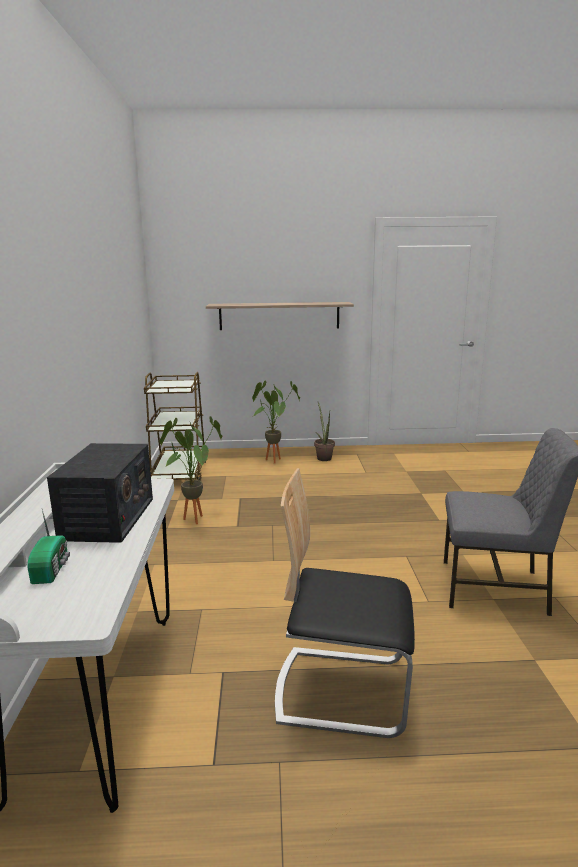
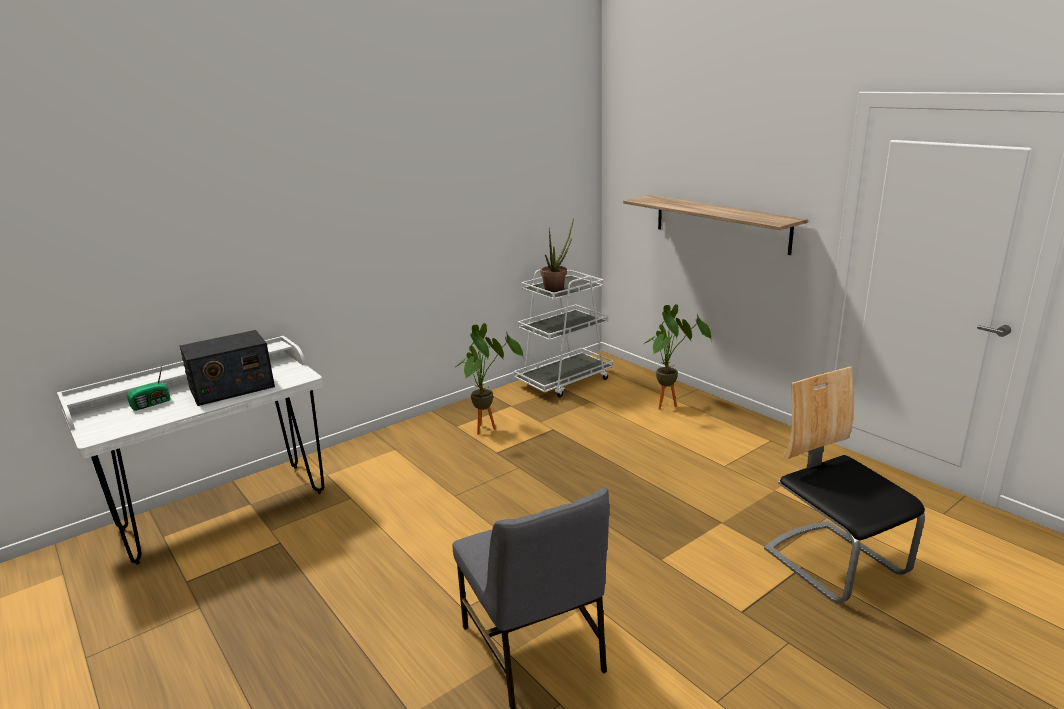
camera: 55 degrees right, 5 degrees up
brown cart [144,372,206,481] -> white cart [513,269,614,397]
chair [275,468,415,738] -> chair moved to [764,366,925,604]
potted plant [314,402,335,461] -> potted plant moved to [541,219,573,294]

